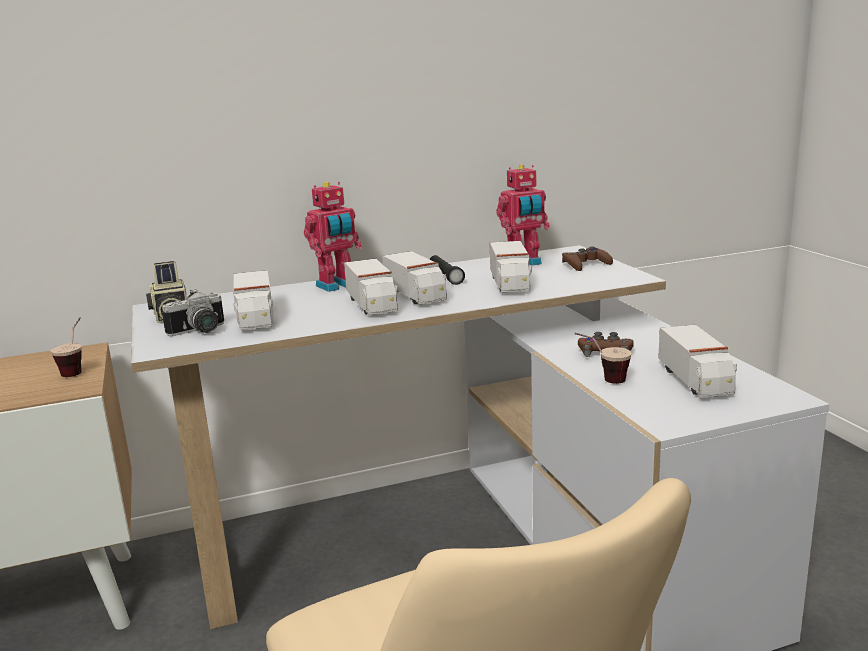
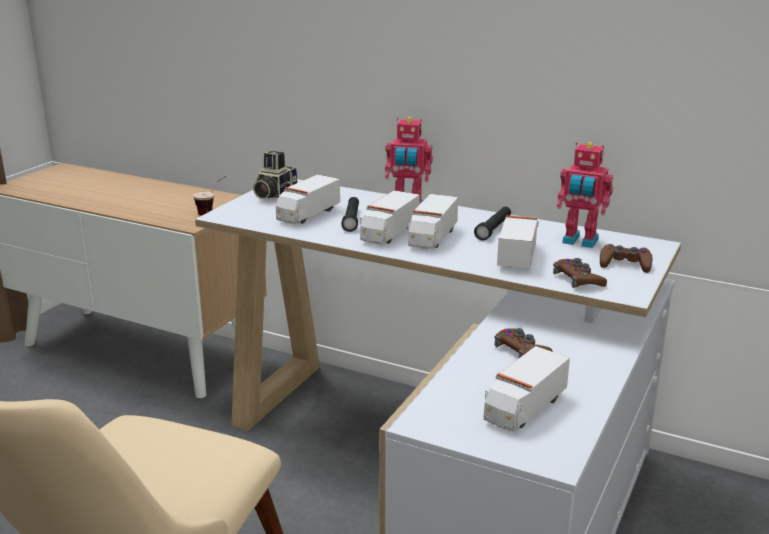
camera: 45 degrees right, 5 degrees up
camera [162,289,224,336] -> none
toy truck [490,241,532,292] -> toy truck turned 150 degrees clockwise [497,215,539,268]
cup [575,333,632,384] -> none
none -> black flashlight [341,197,359,232]
none -> brown game controller [553,258,607,288]

